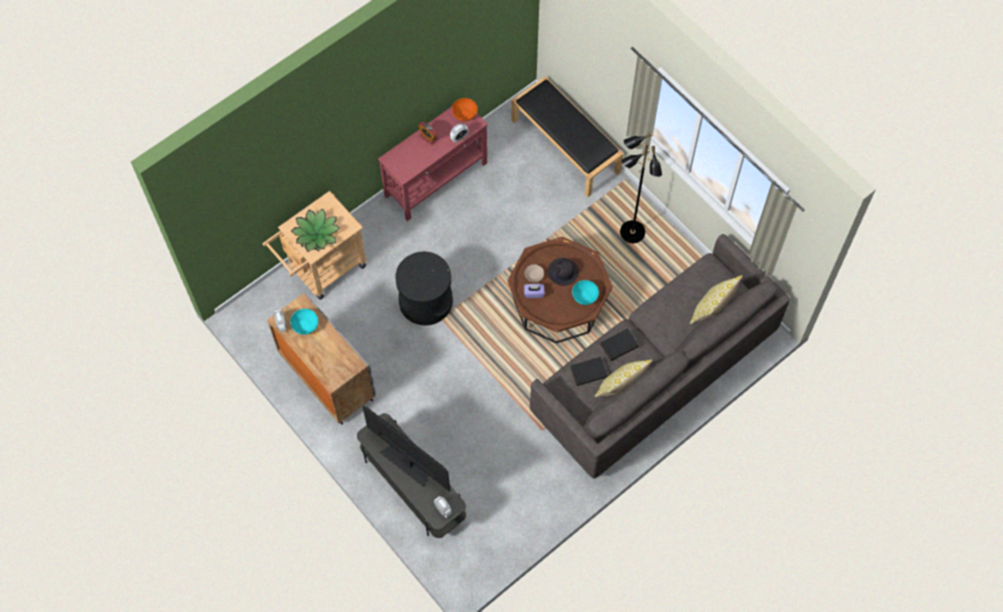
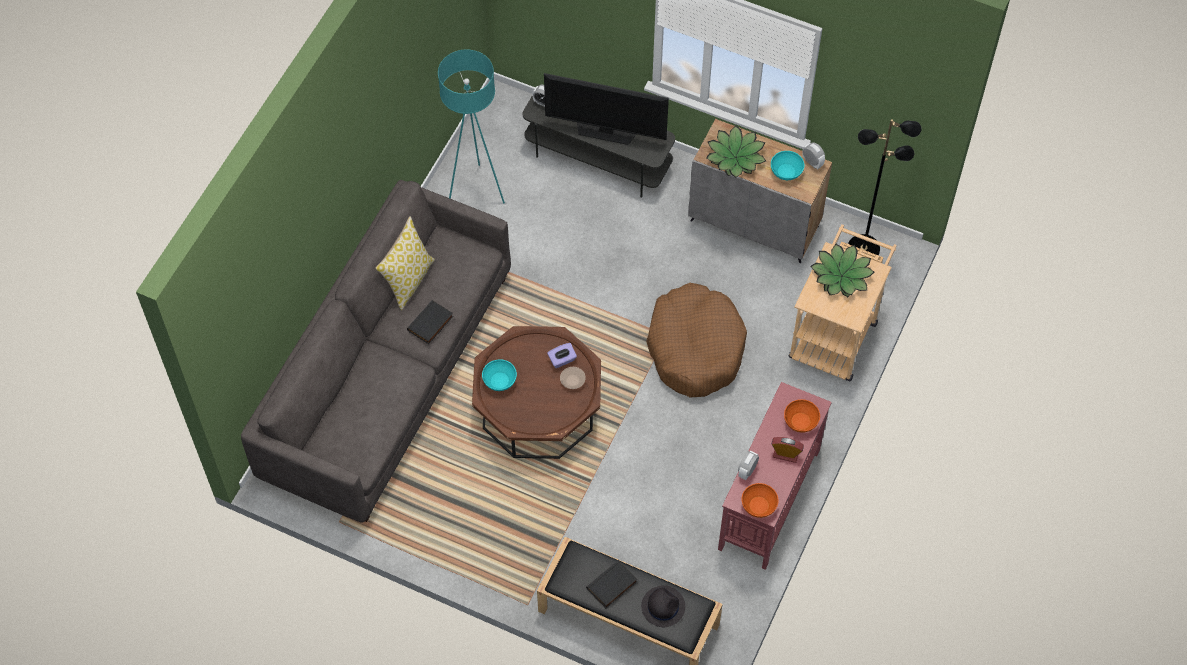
camera: 155 degrees right, 5 degrees down
black side table [395,252,453,325] -> brown dog bed [646,283,747,397]
black hat [547,258,579,286] -> black hat moved to [641,585,685,627]
black book [570,357,608,386] -> black book moved to [586,560,638,608]
black floor lamp [620,133,662,243] -> black floor lamp moved to [848,119,922,255]
pillow [690,275,742,324] -> none
none -> turquoise floor lamp [438,49,505,203]
none -> potted plant [706,125,766,178]
none -> orange bowl [784,399,820,433]

